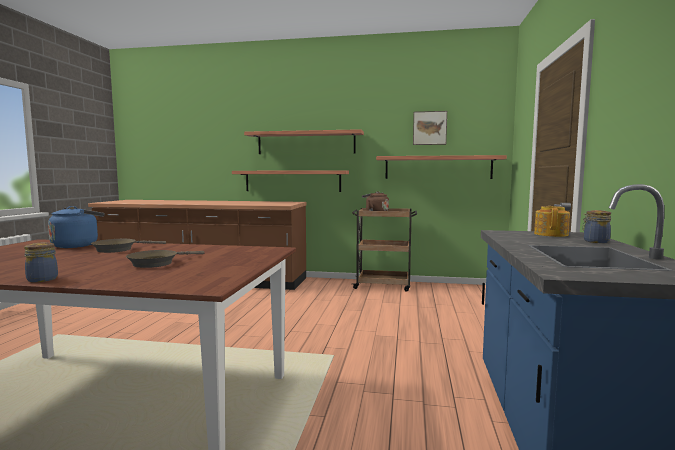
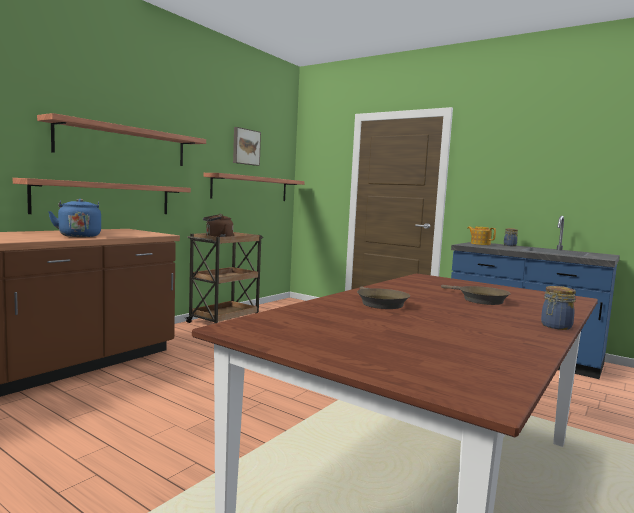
camera: 65 degrees left, 0 degrees up
blue kettle [48,206,105,248] -> blue kettle moved to [48,199,101,237]

